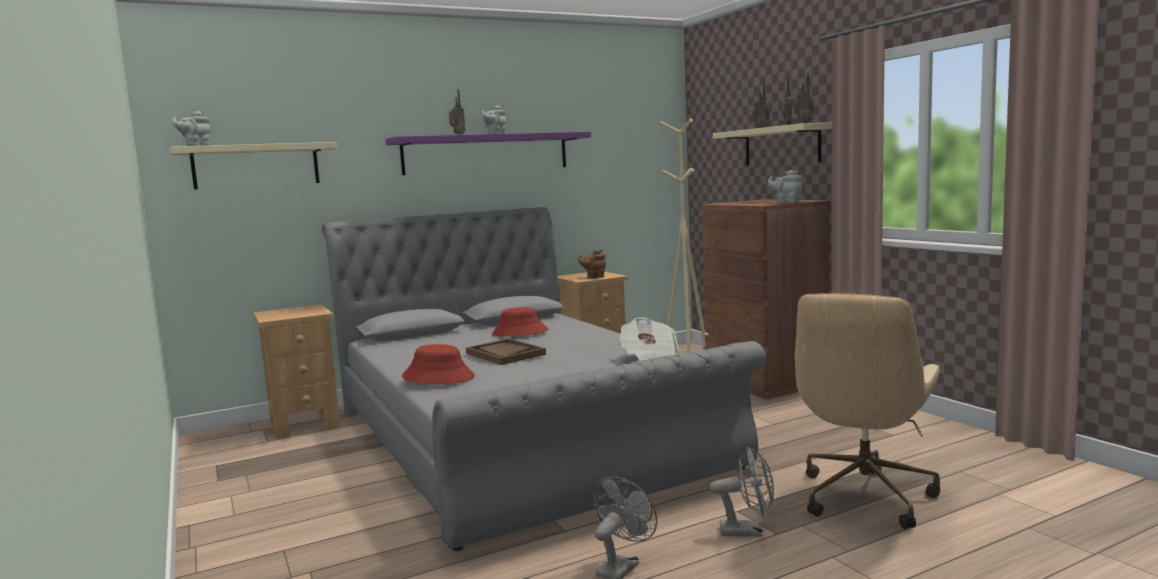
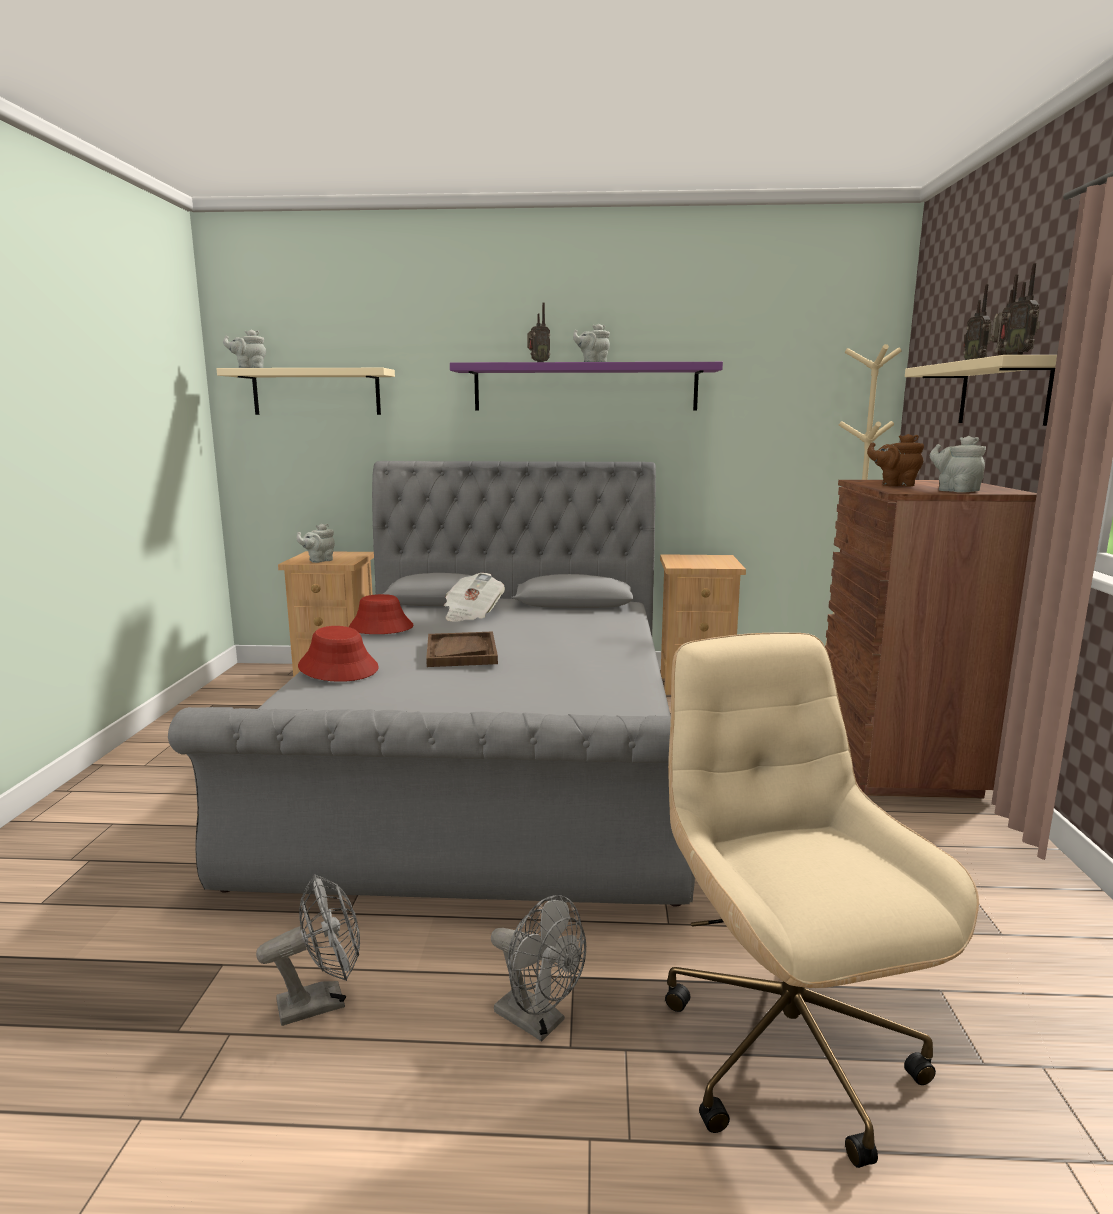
camera: 30 degrees right, 5 degrees up
red hat [492,307,548,337] -> red hat moved to [349,594,414,634]
brown teapot [578,250,606,279] -> brown teapot moved to [867,434,924,487]
newspaper [619,318,679,360] -> newspaper moved to [444,573,505,622]
beige office chair [795,293,940,529] -> beige office chair turned 105 degrees clockwise [665,633,979,1168]
none -> grey teapot [297,524,335,563]

